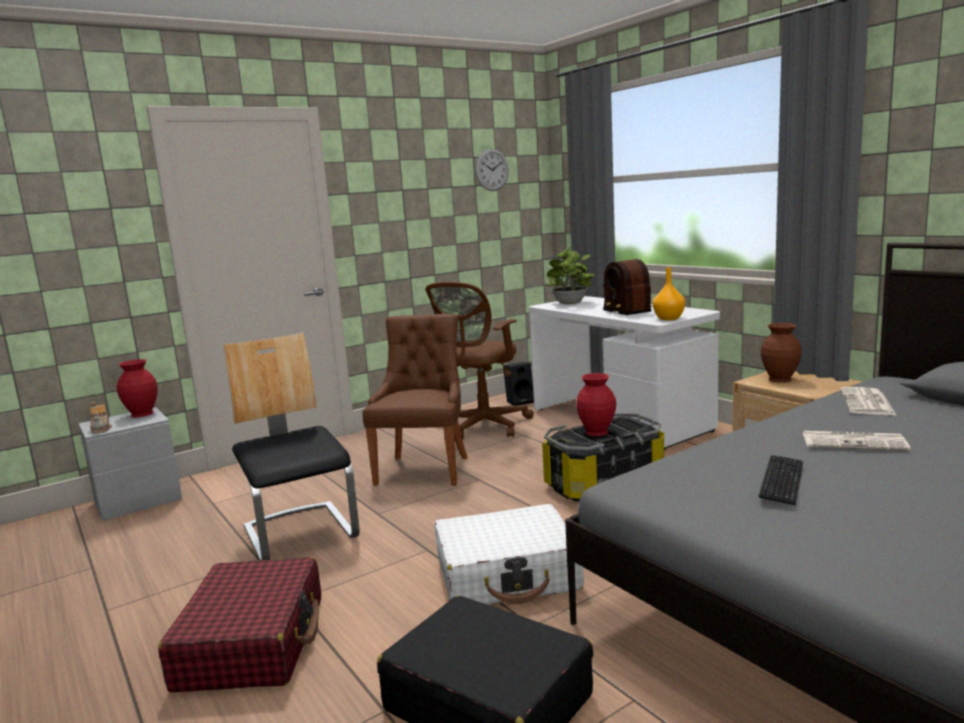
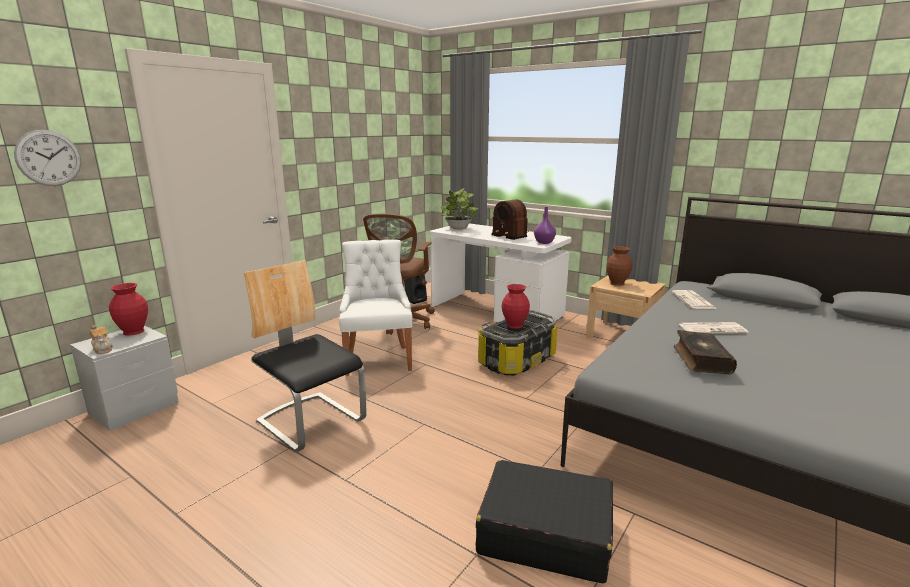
camera: 20 degrees left, 5 degrees up
red suitcase [158,557,321,693] -> none
brown chair [362,314,468,486] -> white chair [339,240,413,376]
white suitcase [434,504,584,605] -> none
wall clock [475,149,509,191] -> wall clock moved to [14,130,81,186]
orange vase [653,267,685,320] -> purple vase [534,207,556,244]
keyboard [759,455,803,505] -> book [674,330,737,375]

